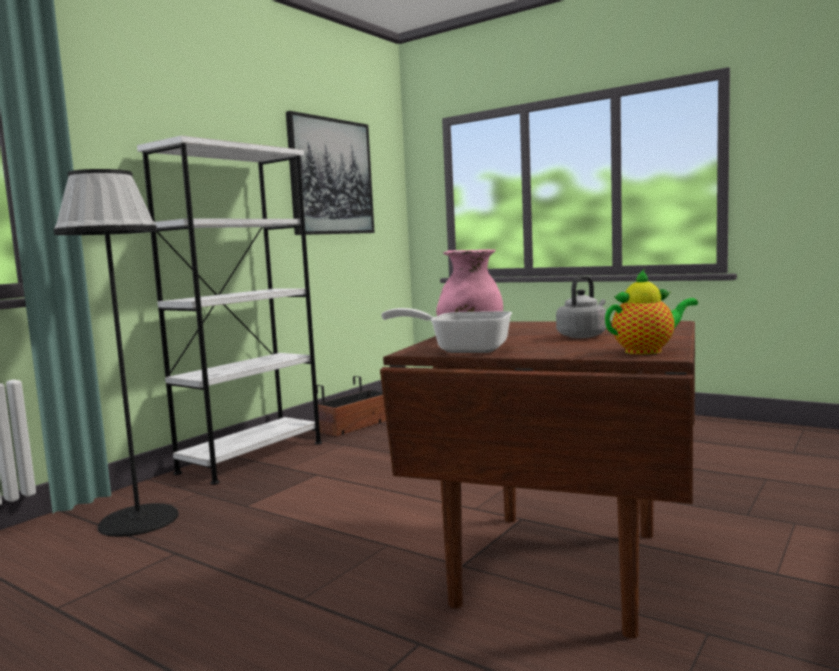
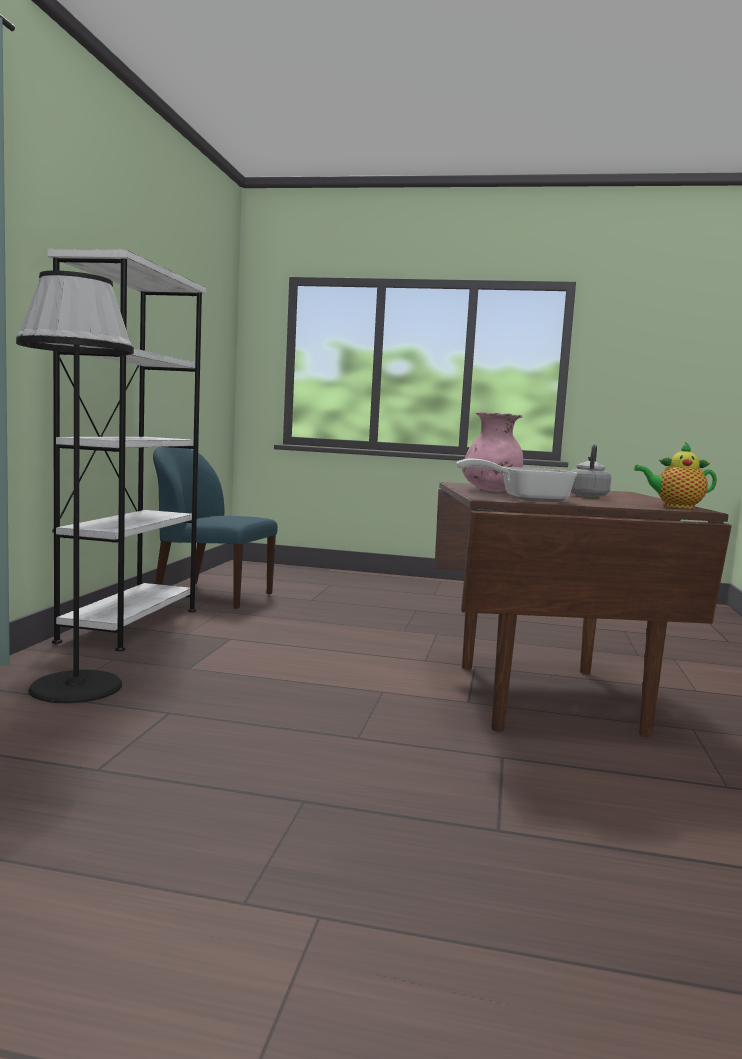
camera: 25 degrees left, 0 degrees up
picture [286,111,375,235] -> none
planter [317,376,386,436] -> blue chair [153,447,278,609]
teapot [605,269,698,354] -> teapot turned 135 degrees counterclockwise [634,442,717,509]

